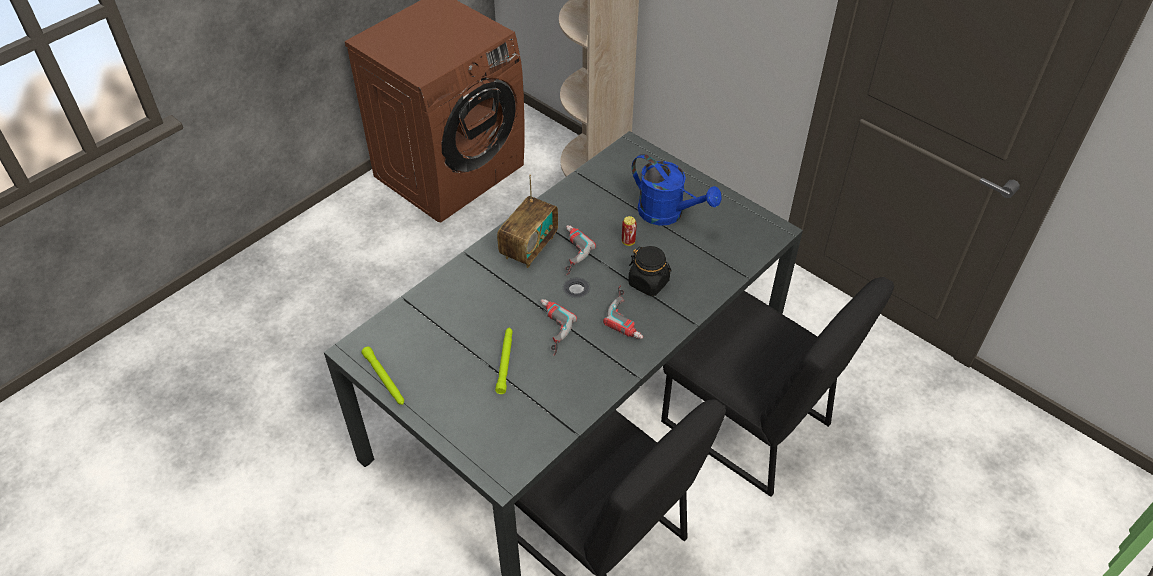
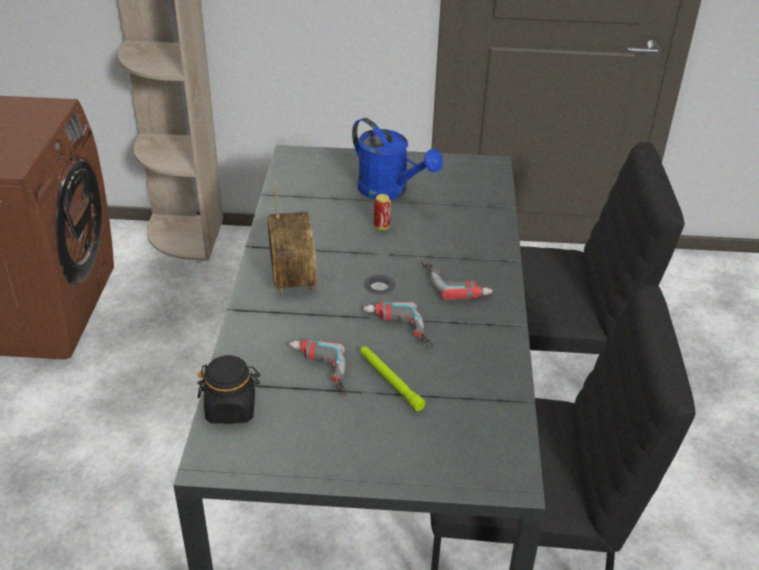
camera: 40 degrees left, 10 degrees down
green flashlight [361,346,404,405] -> none
power drill [566,225,596,276] -> power drill moved to [289,339,346,396]
black jar [628,246,672,296] -> black jar moved to [198,355,260,424]
blue watering can [632,154,722,226] -> blue watering can turned 45 degrees clockwise [352,118,443,200]

